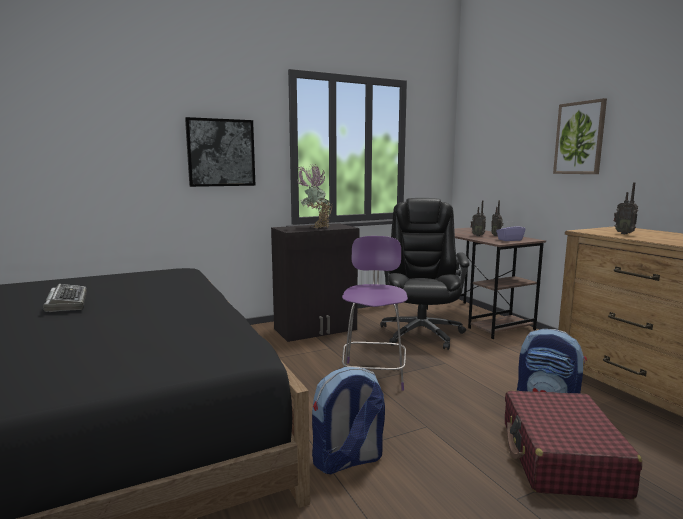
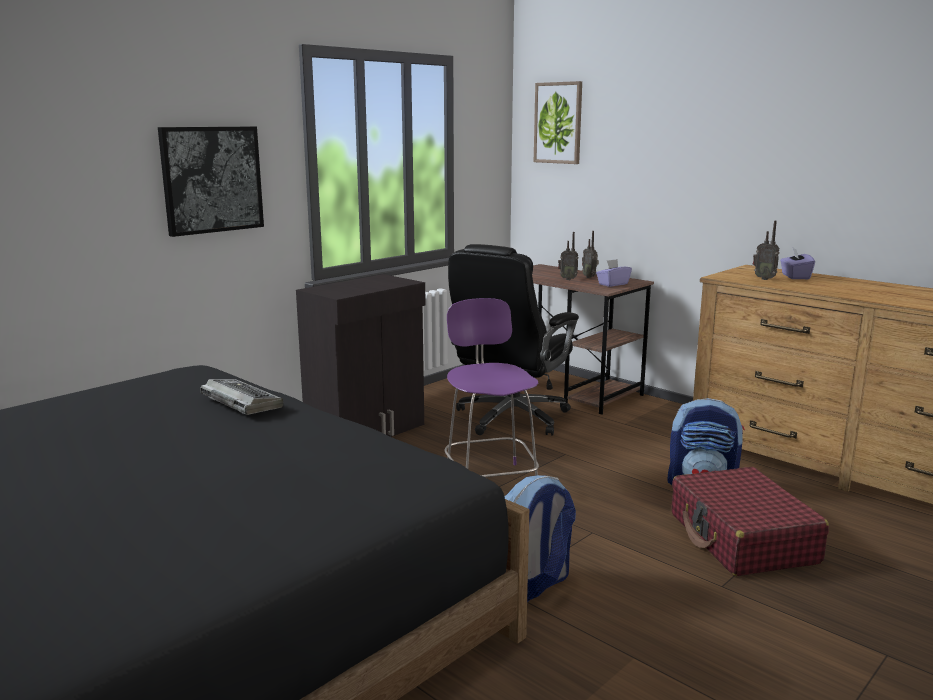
camera: 20 degrees left, 5 degrees up
keyboard [43,284,87,312] -> keyboard moved to [200,379,283,415]
potted plant [297,164,333,228] -> none
black office chair [380,198,470,350] -> black office chair turned 135 degrees counterclockwise [448,244,579,436]
picture [553,98,607,174] -> picture moved to [534,81,582,164]
none -> purple tissue box [780,248,815,279]

